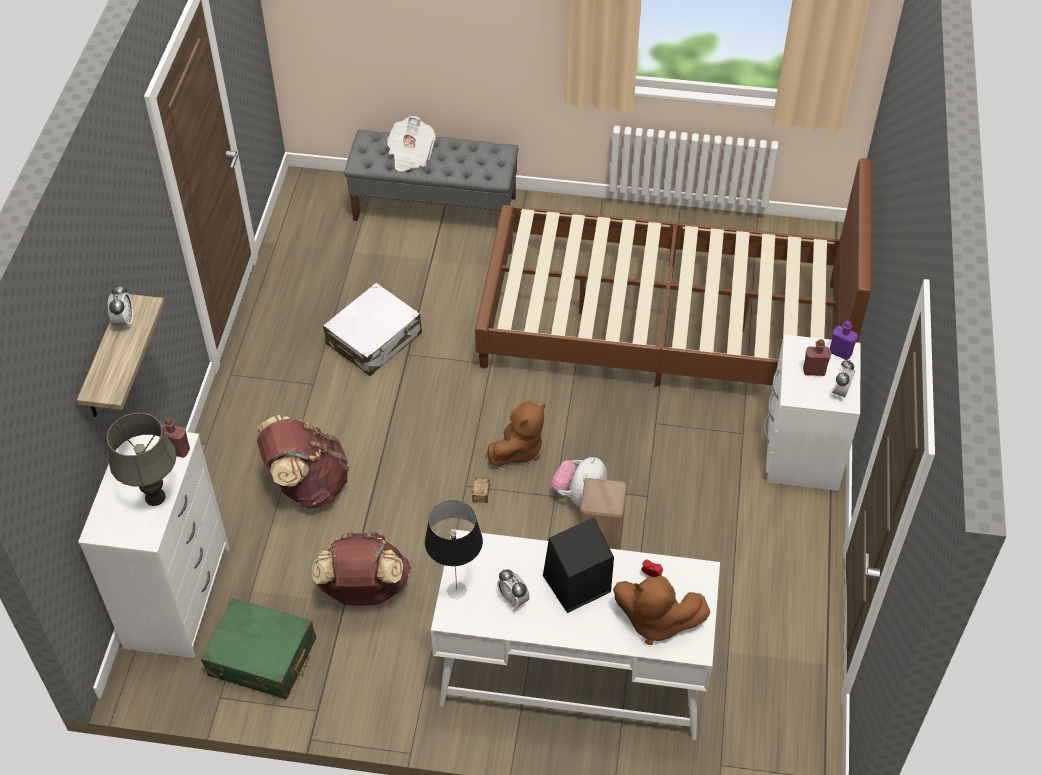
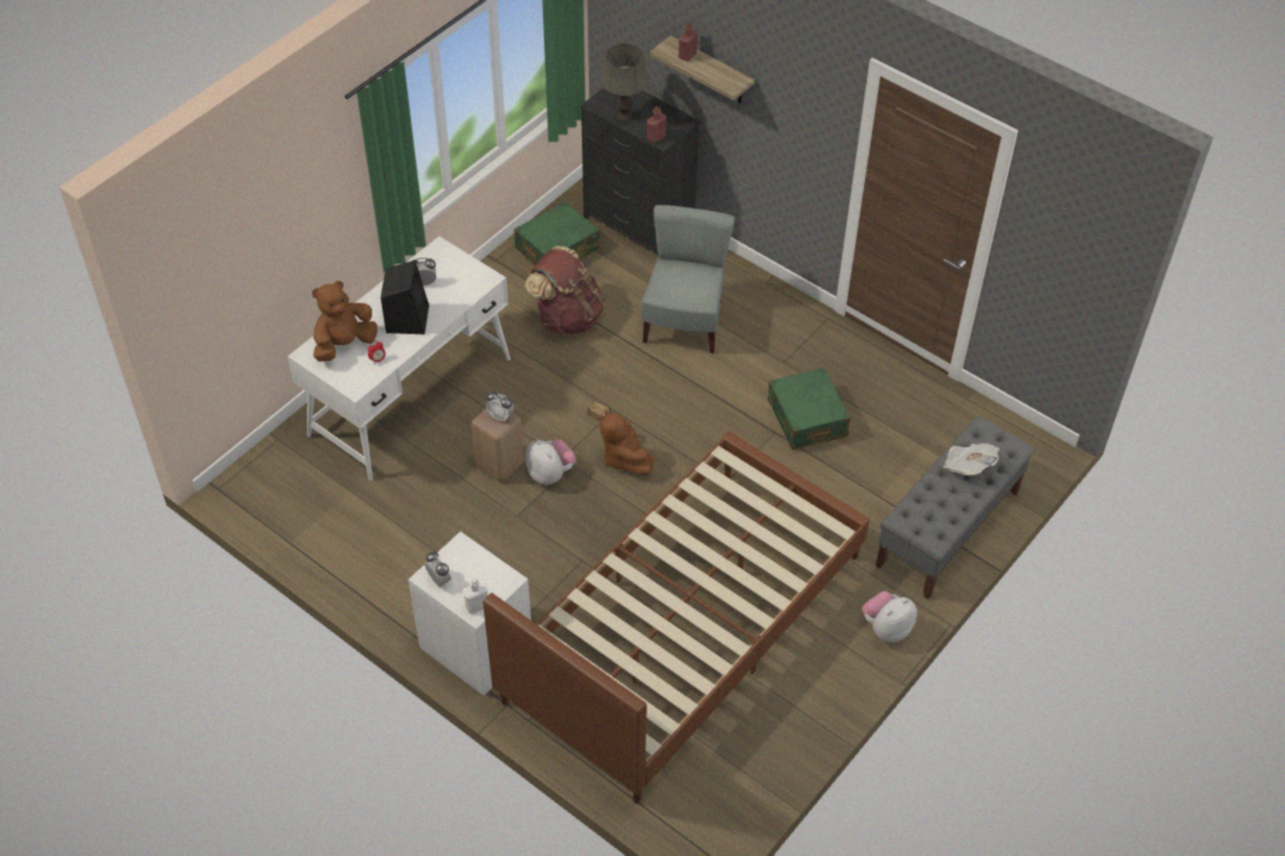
camera: 120 degrees right, 0 degrees up
white dresser [78,432,229,658] -> black dresser [580,87,700,255]
alarm clock [108,284,133,329] -> alarm clock moved to [486,391,514,422]
brown backpack [257,415,349,508] -> grey chair [642,205,735,353]
white suitcase [323,283,422,376] -> green suitcase [768,367,851,450]
table lamp [425,500,483,599] -> none
red bottle [803,339,831,376] -> red bottle moved to [678,22,698,62]
purple bottle [830,321,858,360] -> white bottle [463,578,488,614]
none -> plush toy [862,591,917,643]

